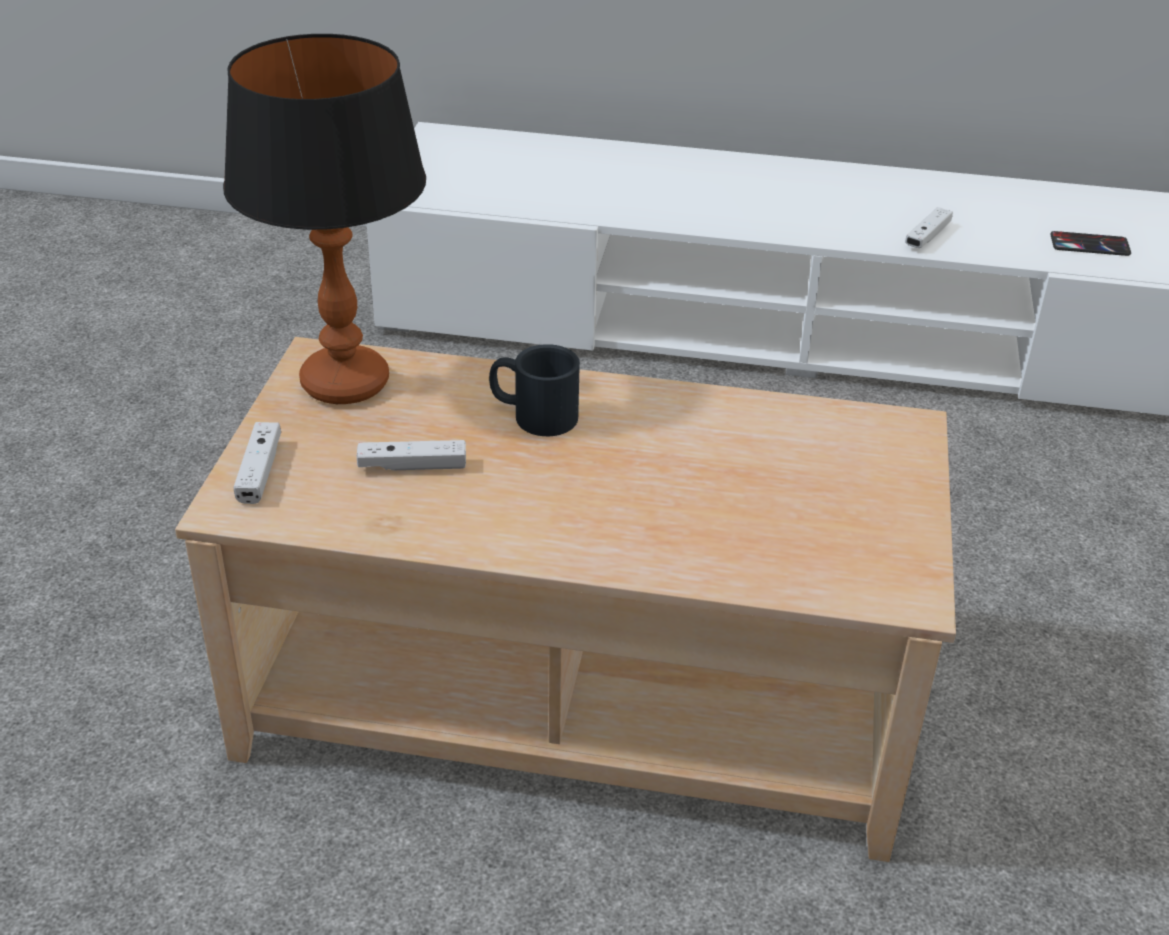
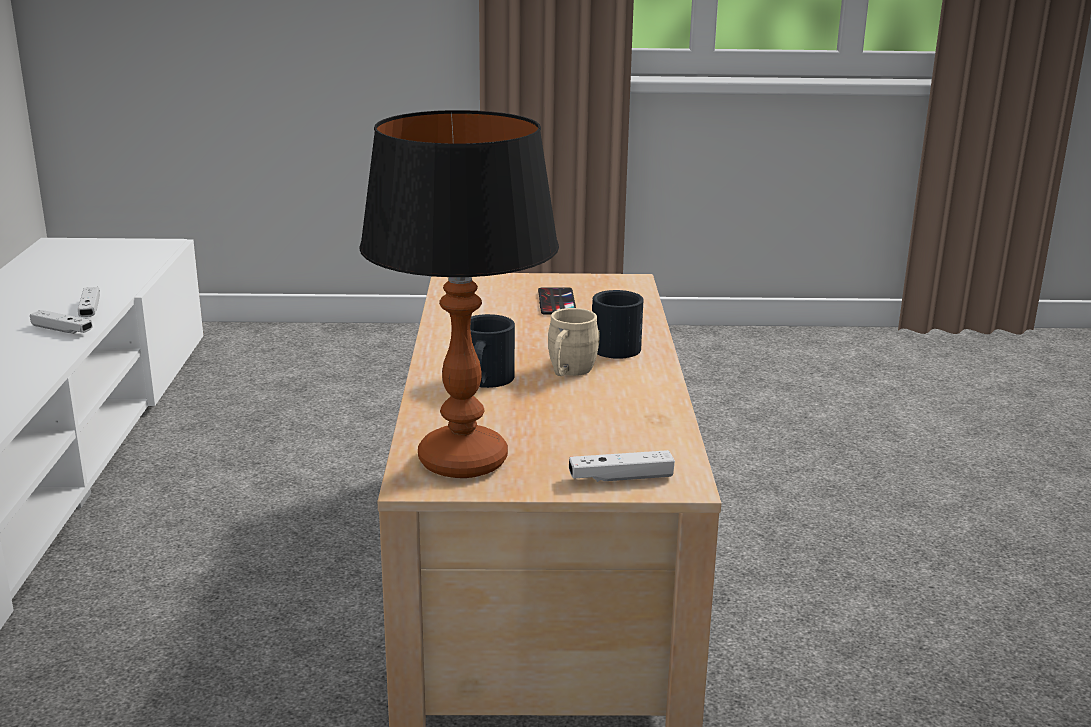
camera: 100 degrees left, 15 degrees down
white game controller [357,440,466,470] -> white game controller moved to [78,287,100,317]
phone [1050,231,1131,256] -> phone moved to [538,287,576,315]
none -> beige mug [548,308,599,376]
none -> black mug [592,290,644,359]

